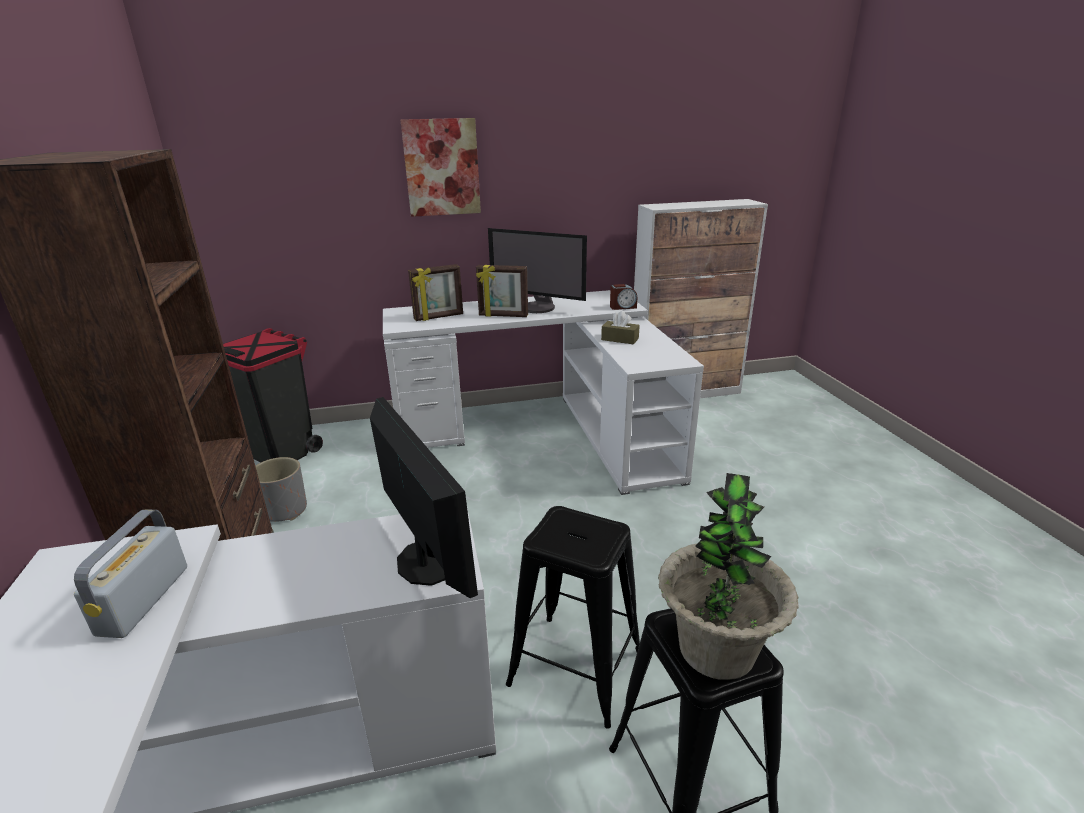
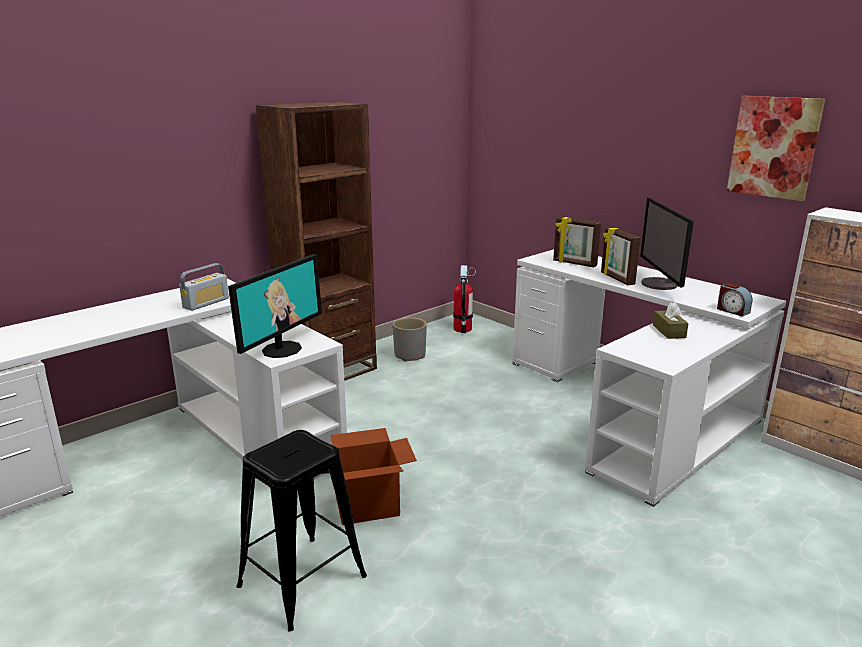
camera: 60 degrees right, 5 degrees down
radio [74,509,187,638] -> radio turned 150 degrees clockwise [179,263,229,311]
black trash can [223,328,323,462] -> fire extinguisher [453,265,476,333]
picture [401,118,481,217] -> picture moved to [727,96,825,201]
black stool [506,506,640,729] -> cardboard box [330,428,417,525]
potted plant [658,473,799,680] -> none

